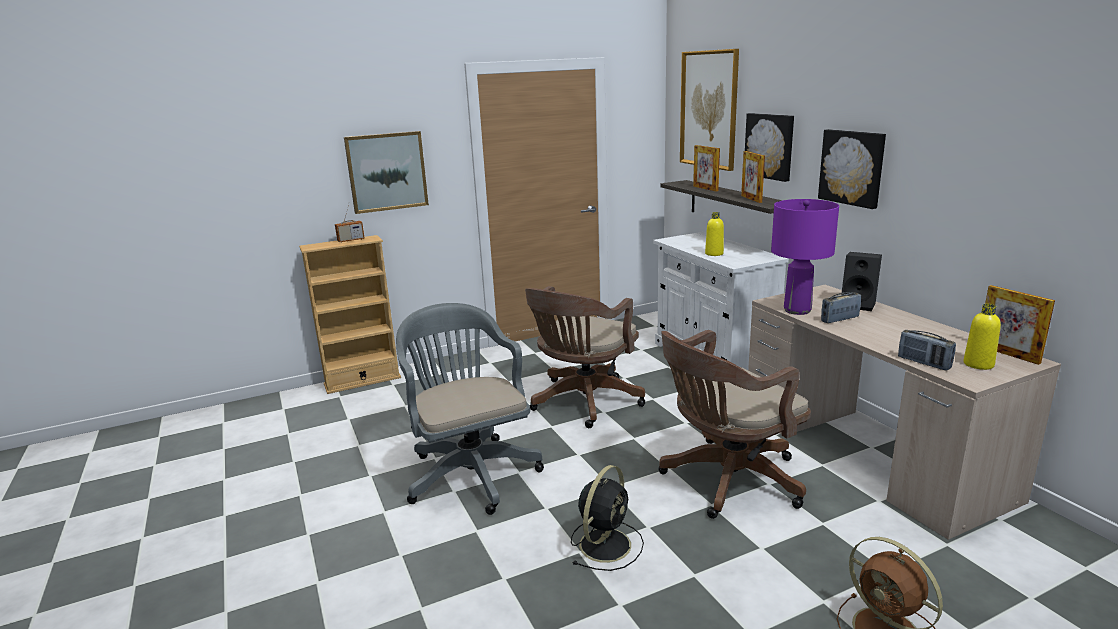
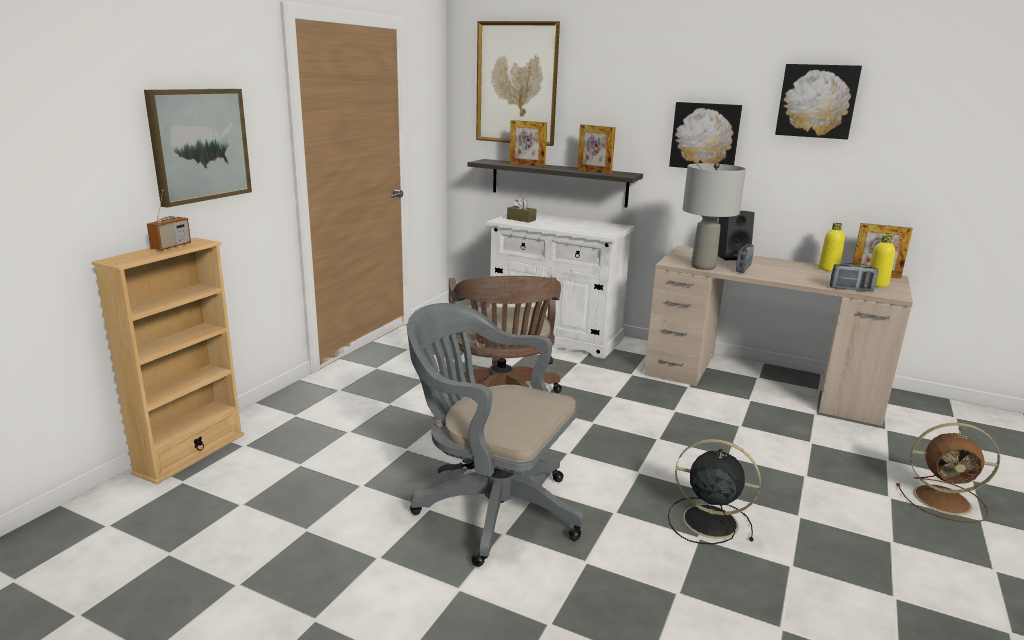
camera: 40 degrees left, 0 degrees up
black fan [571,465,644,571] -> black fan turned 60 degrees counterclockwise [668,439,761,544]
brown office chair [658,330,811,519] -> none
yellow bottle [705,212,724,256] -> yellow bottle moved to [818,223,845,271]
picture [745,113,794,182] -> picture moved to [775,64,862,139]
purple table lamp [771,199,839,315] -> grey table lamp [683,162,746,270]
none -> brown tissue box [507,197,537,222]

